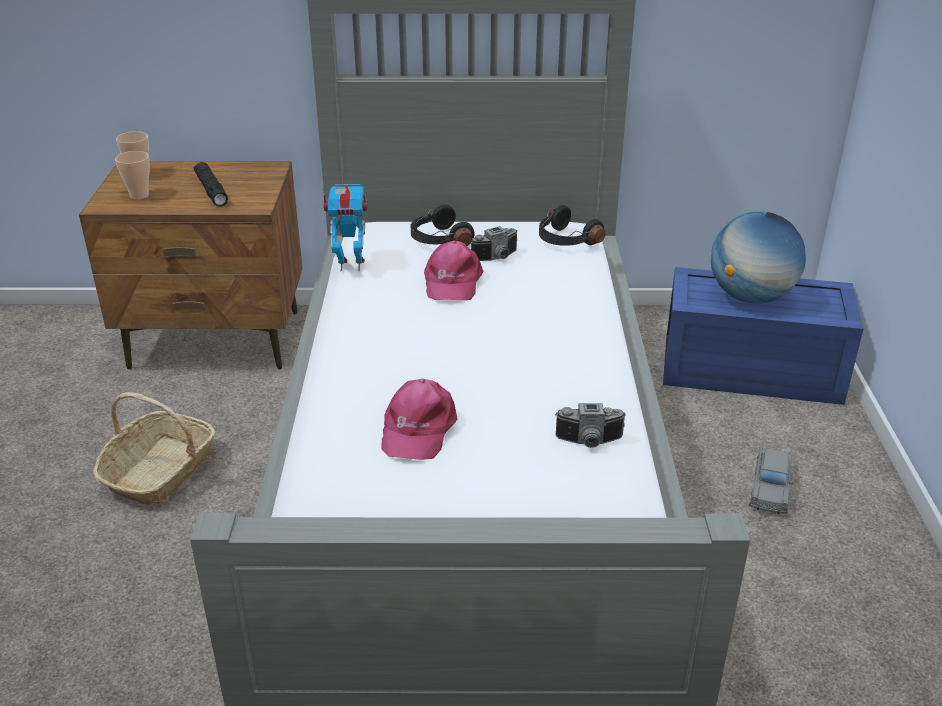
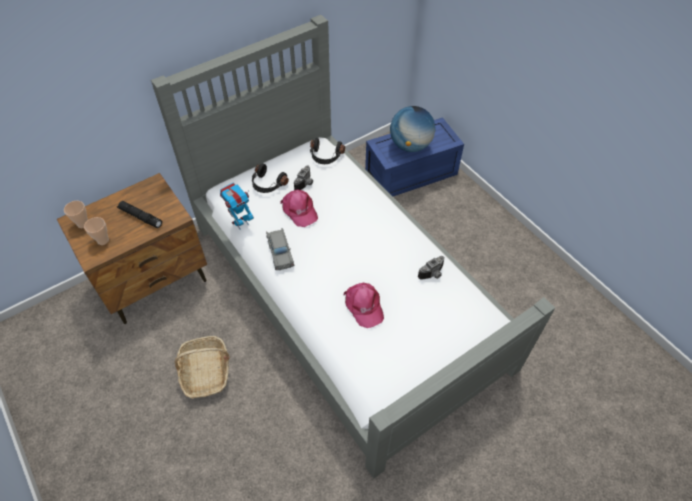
camera: 35 degrees left, 20 degrees up
grey toy car [749,446,793,514] -> grey toy car moved to [266,228,294,270]

